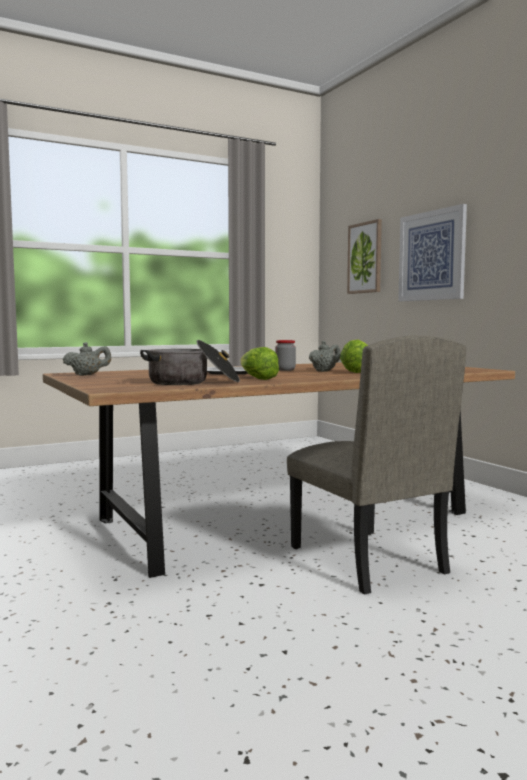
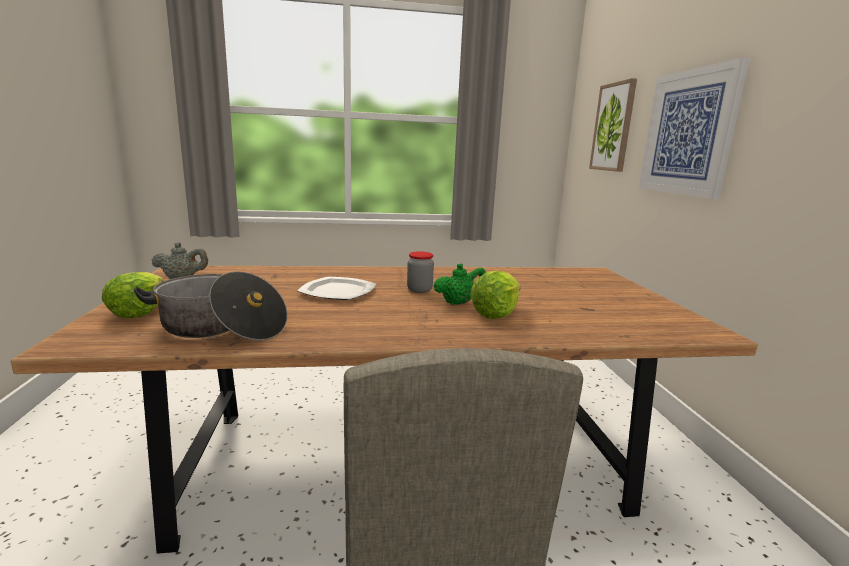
camera: 20 degrees right, 10 degrees up
lettuce [240,347,279,380] -> lettuce moved to [102,272,163,318]
grey teapot [309,341,341,372] -> green teapot [433,263,486,305]

